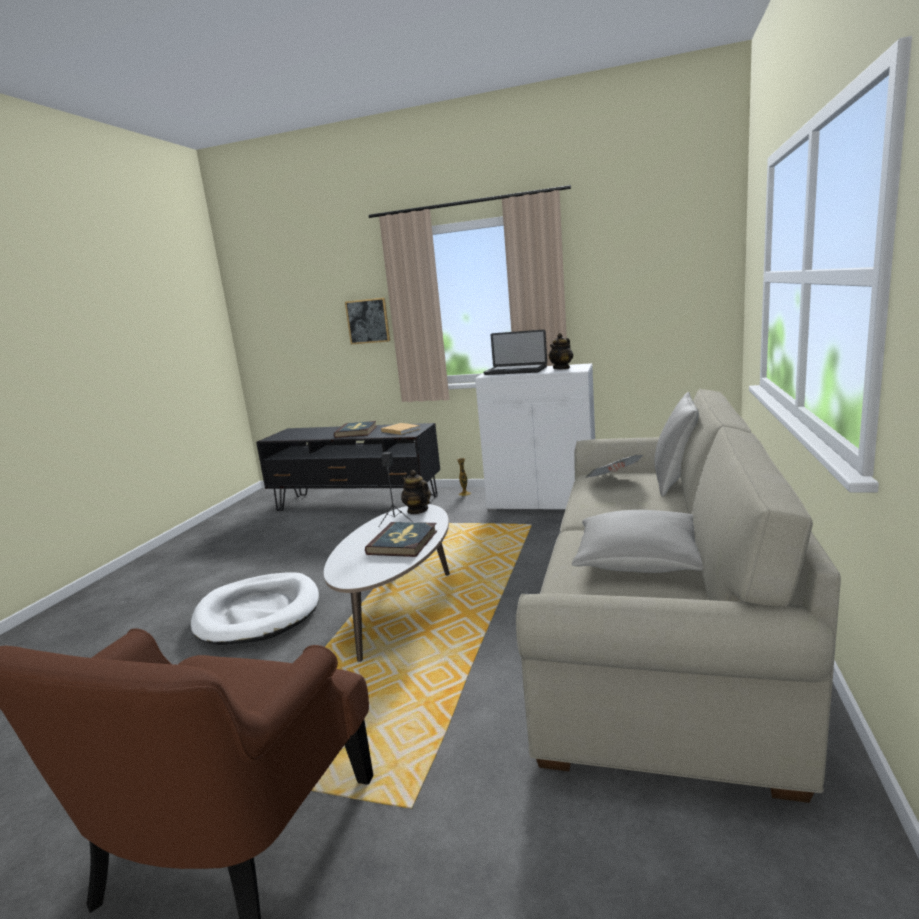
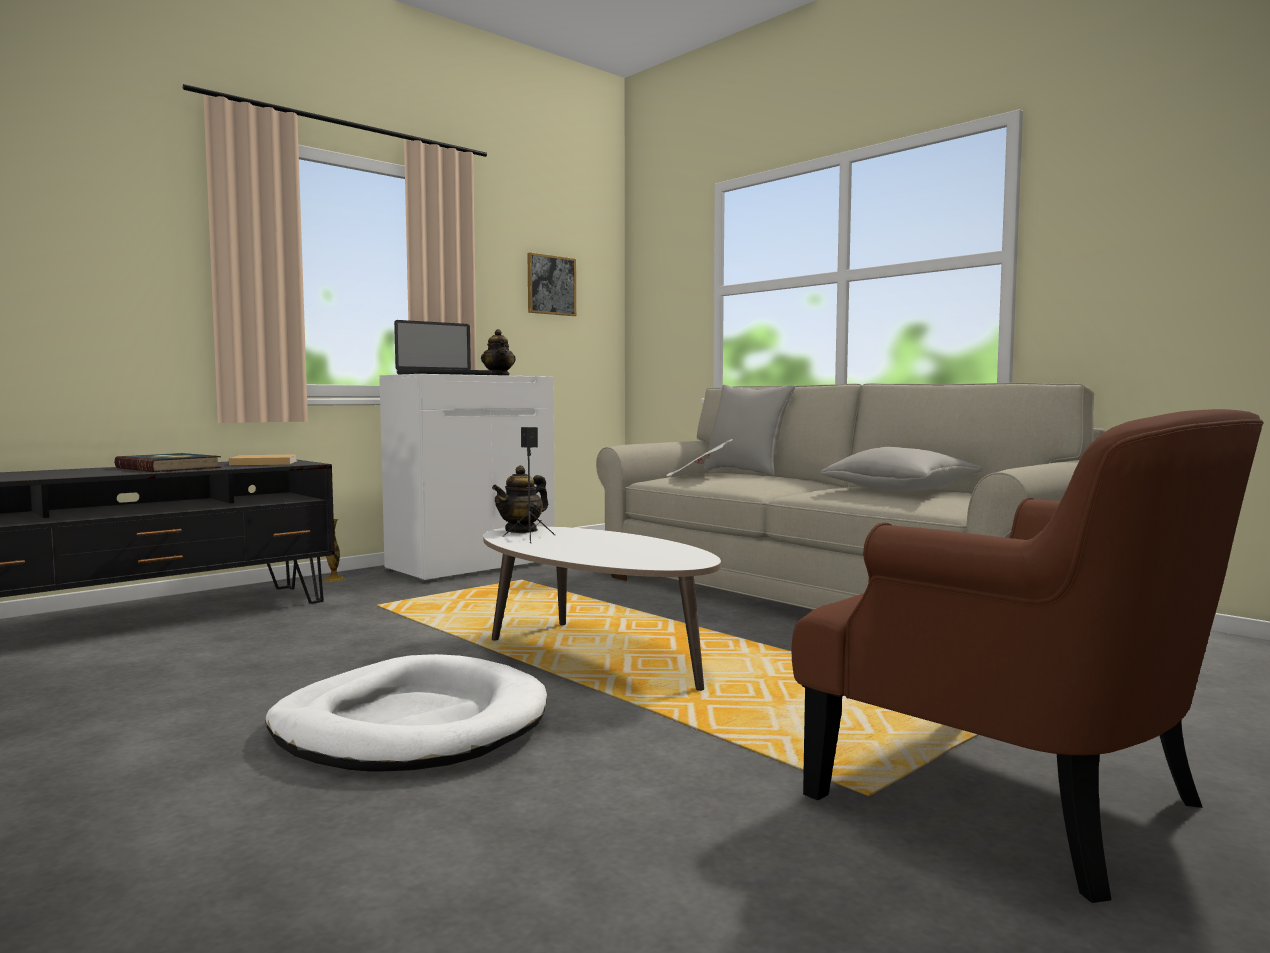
camera: 60 degrees left, 10 degrees down
picture [345,298,390,344] -> picture moved to [527,253,576,316]
book [365,522,437,557] -> none
teapot [401,470,431,514] -> teapot turned 45 degrees counterclockwise [492,465,548,533]

